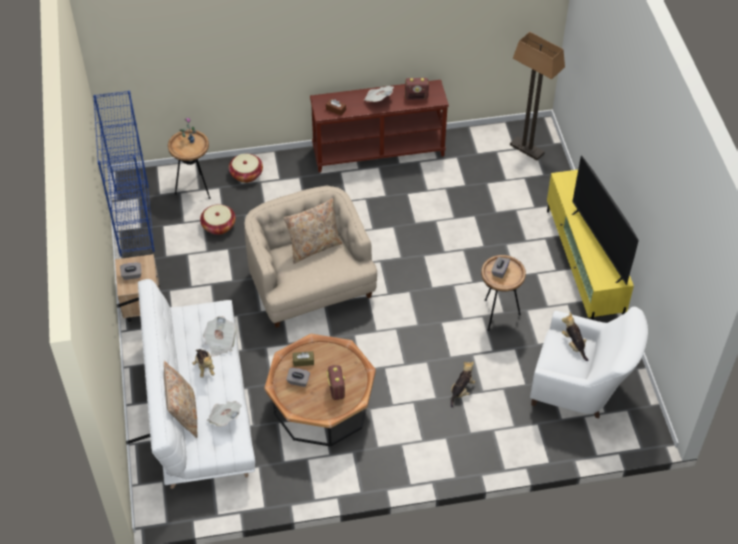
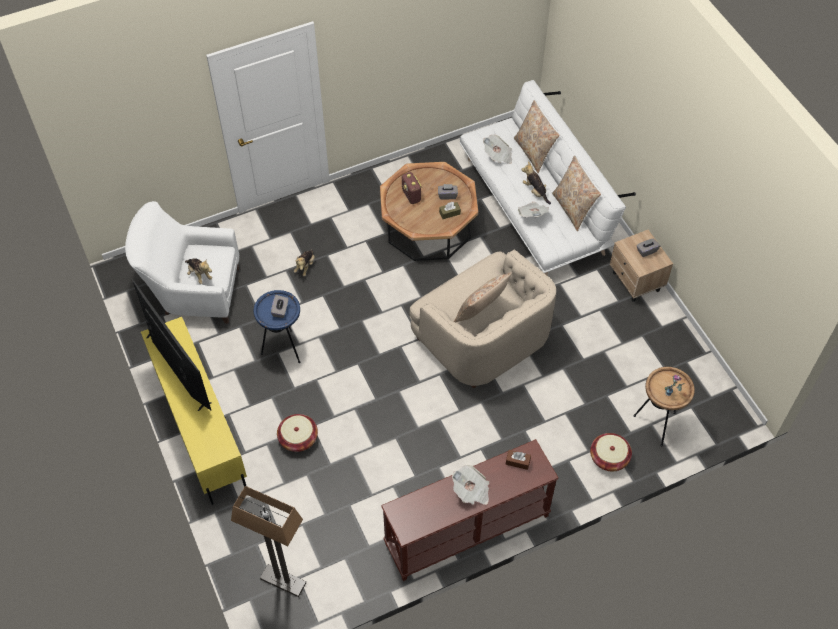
camera: 165 degrees right, 5 degrees up
blue bookcase [93,91,155,256] -> none
basket [200,204,236,235] -> basket moved to [277,414,318,452]
radio [405,78,429,100] -> none
brown side table [481,255,526,331] -> blue side table [254,290,300,363]
none -> beige pillow [552,156,601,231]

